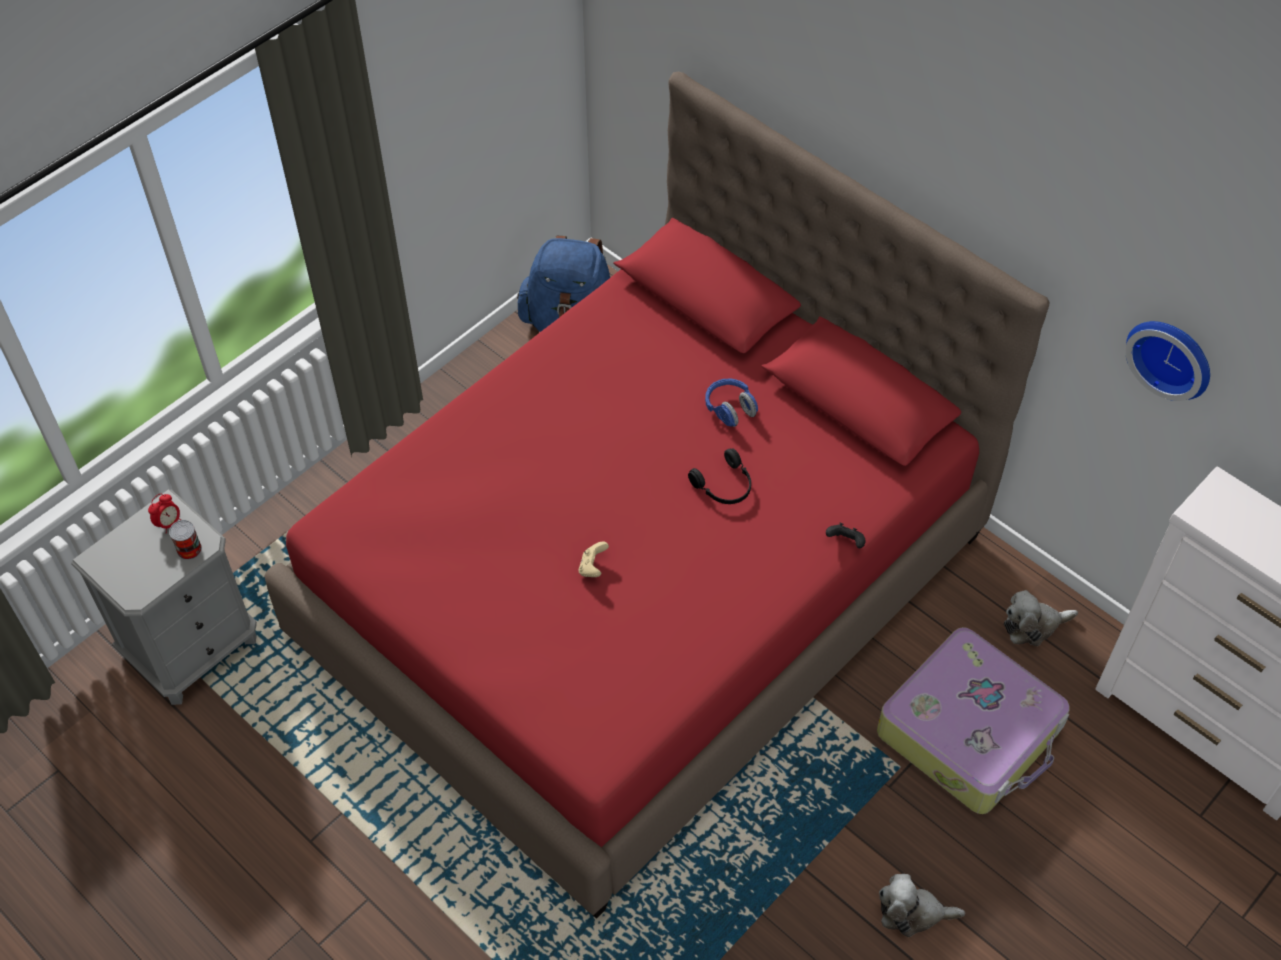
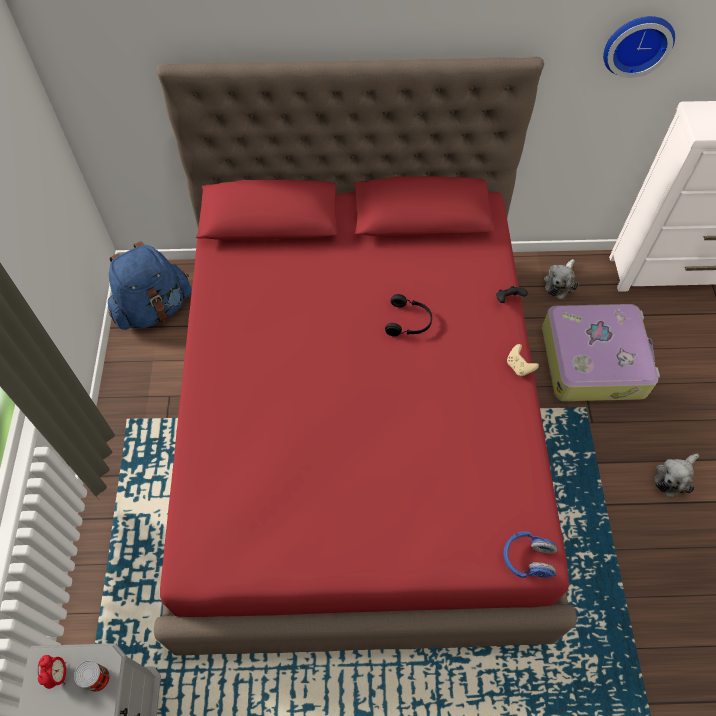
camera: 45 degrees left, 5 degrees up
beige game controller [579,541,609,577] -> beige game controller moved to [507,344,539,376]
blue headphones [705,378,758,427] -> blue headphones moved to [503,531,558,578]

